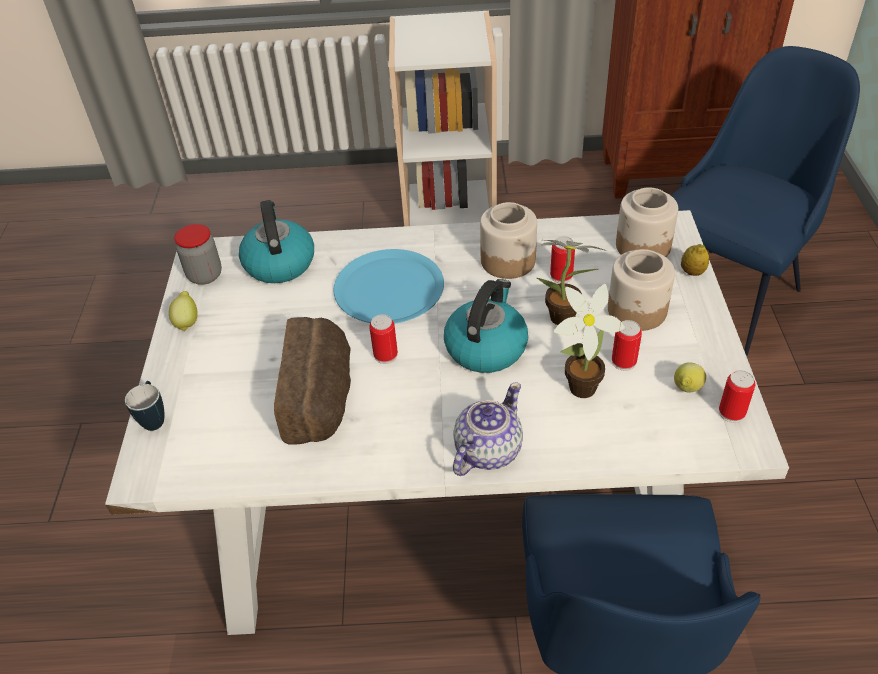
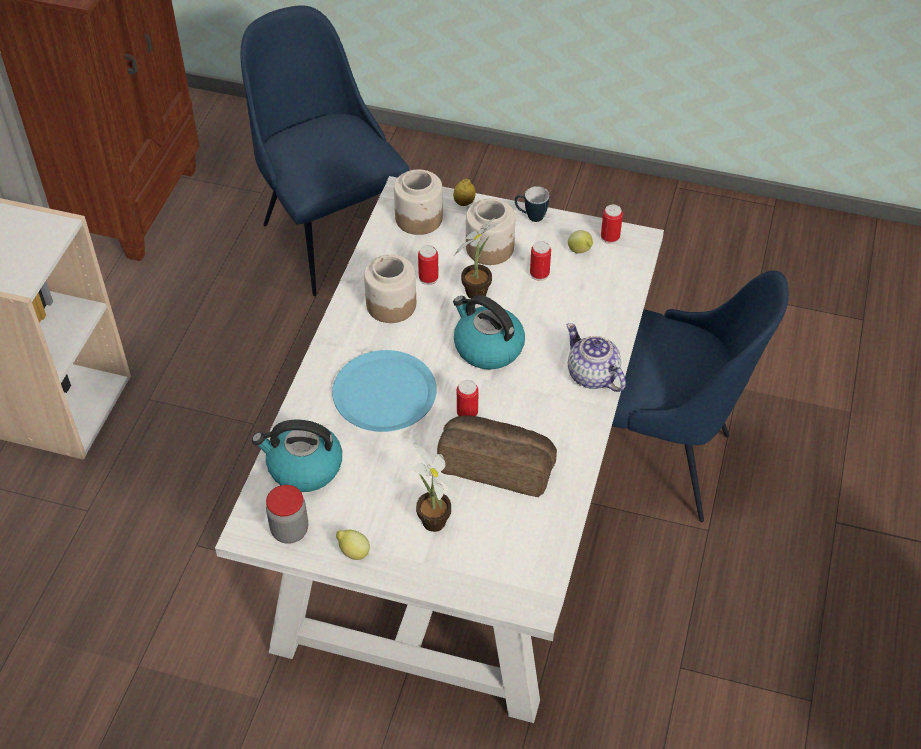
camera: 75 degrees left, 5 degrees up
mug [125,381,164,431] -> mug moved to [515,186,549,222]
potted plant [554,284,625,398] -> potted plant moved to [412,443,459,532]

